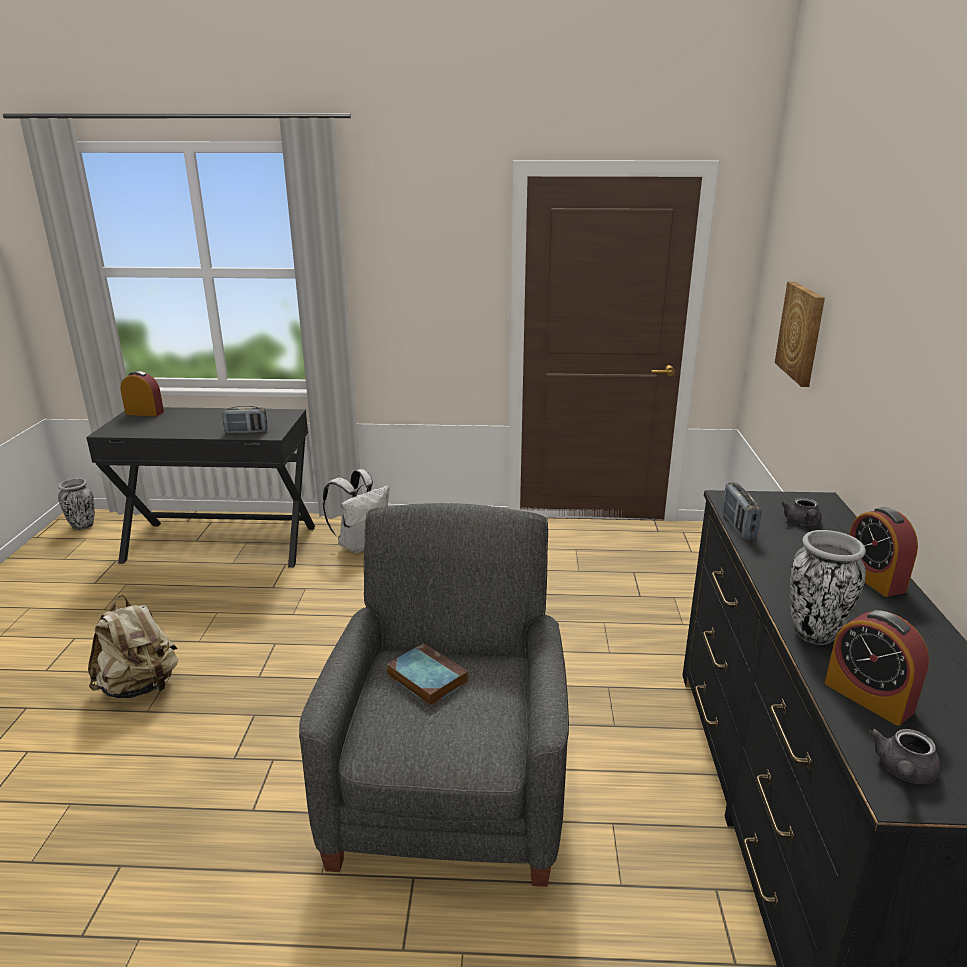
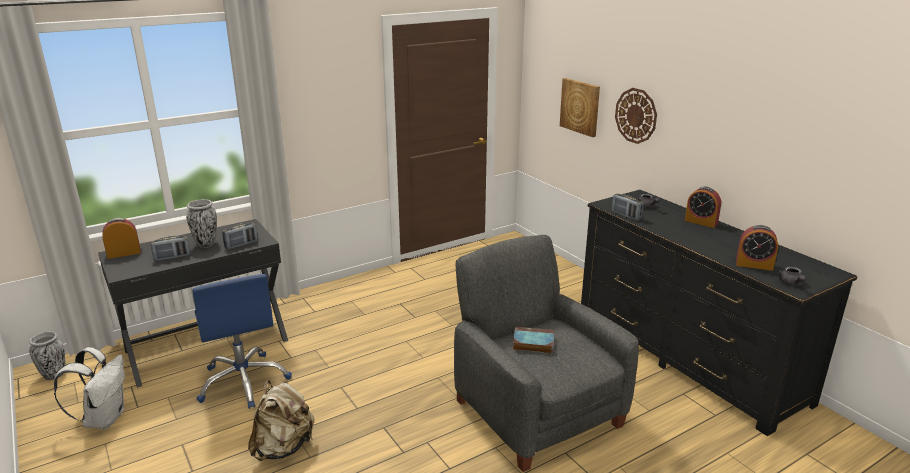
camera: 35 degrees left, 0 degrees up
white backpack [323,469,389,553] -> white backpack moved to [54,347,125,429]
vase [790,530,866,645] -> vase moved to [186,199,217,248]
none -> radio [150,236,190,261]
none -> blue office chair [192,274,292,409]
none -> wall clock [615,88,657,144]

